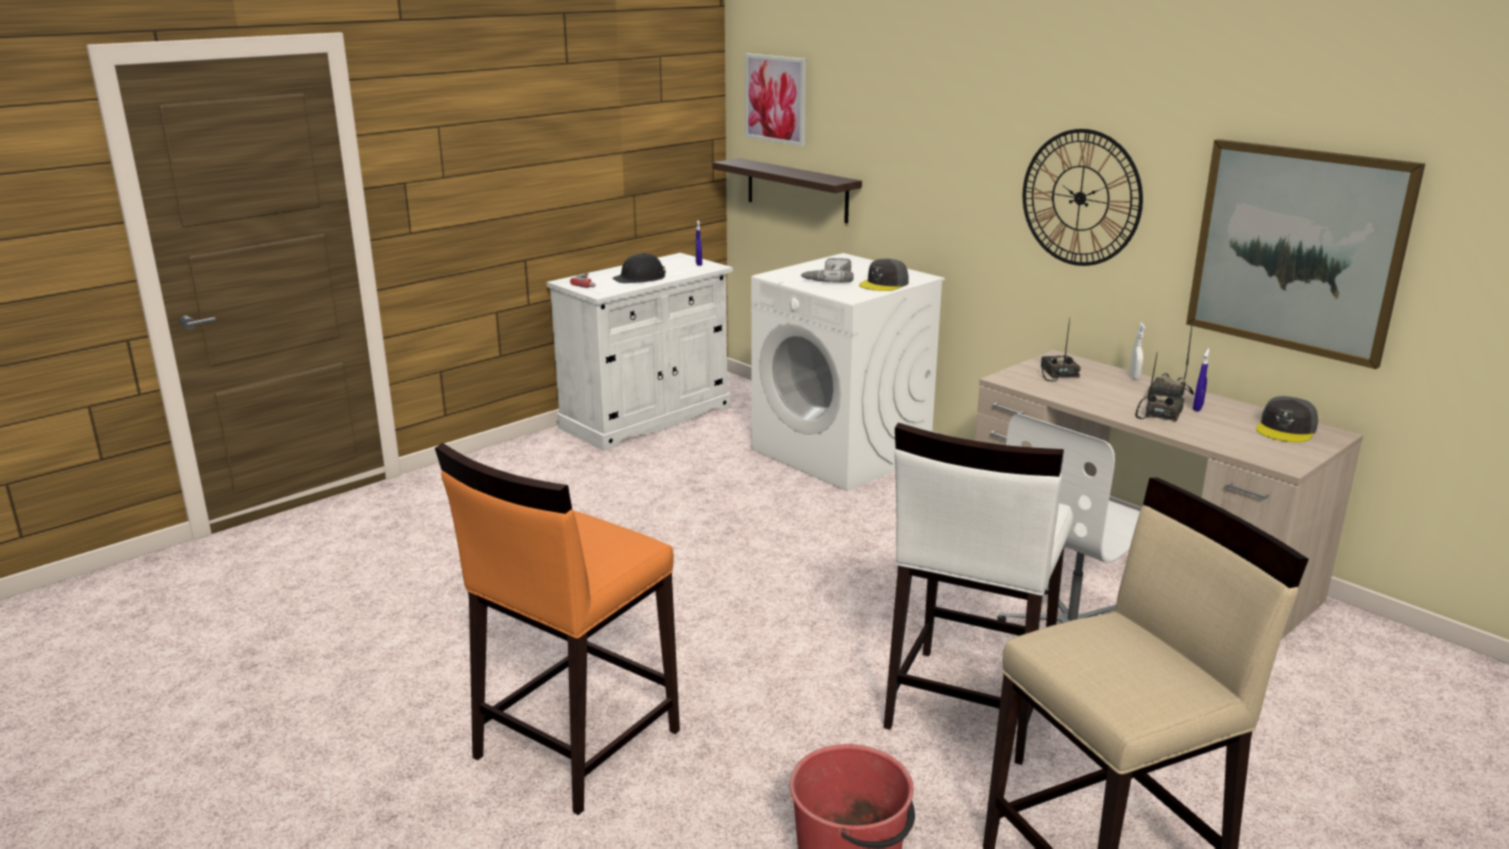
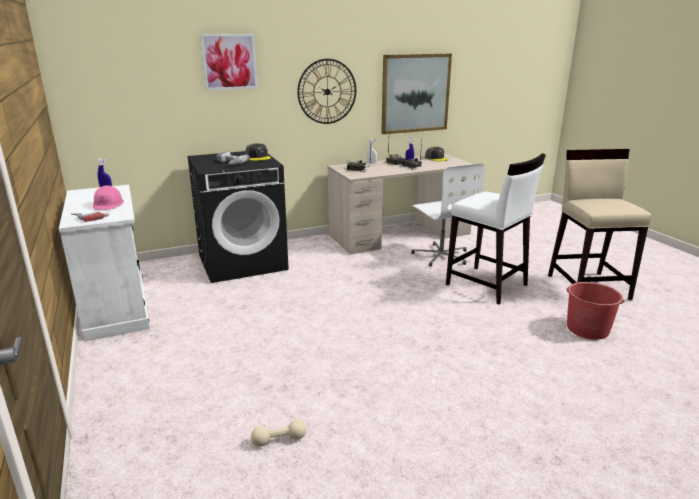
camera: 70 degrees left, 0 degrees up
orange stool [435,443,680,815] -> none
black hard hat [613,253,666,283] -> pink hard hat [93,185,124,210]
shelf [712,158,862,223] -> none
picture [745,53,806,146] -> picture moved to [200,34,258,90]
white washing machine [751,253,945,491] -> black washing machine [187,151,289,283]
none -> beige dumbbell [251,420,307,447]

